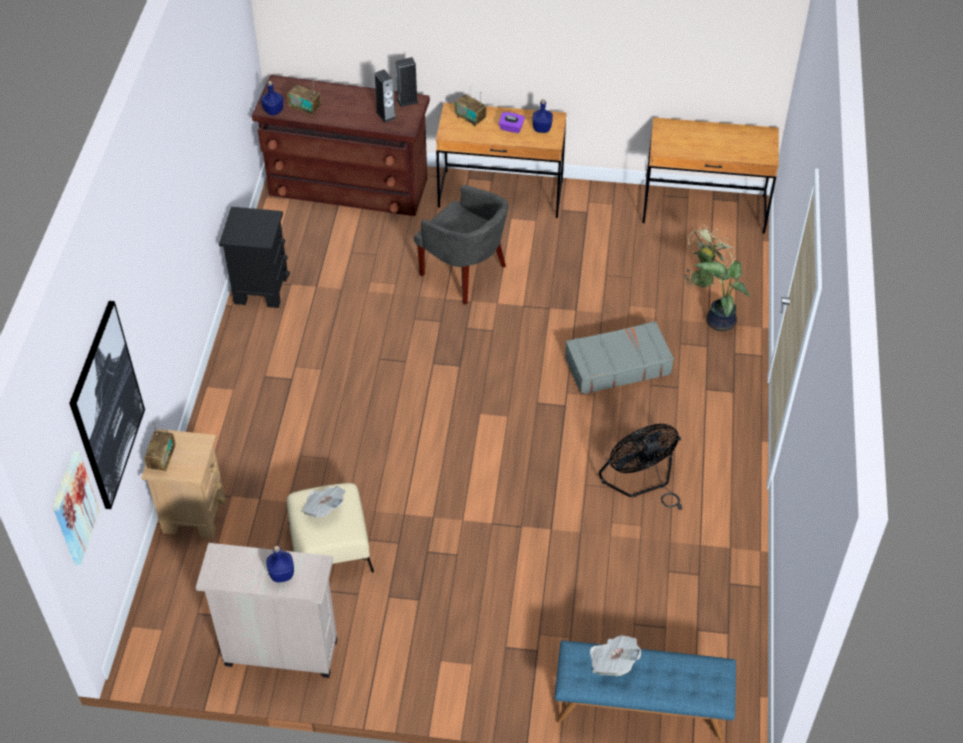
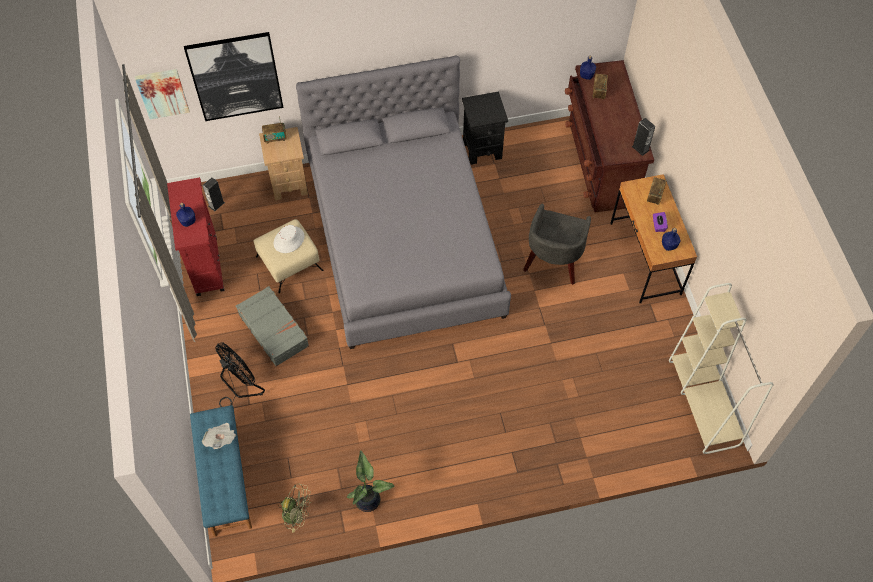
camera: 70 degrees right, 10 degrees up
beige cabinet [196,543,337,678] -> red cabinet [167,177,225,296]
newspaper [301,486,346,518] -> white hat [273,225,304,253]
speaker [375,70,397,123] -> speaker moved to [202,177,225,211]
grey suitcase [565,321,674,395] -> grey suitcase moved to [236,286,309,366]
black fan [599,424,682,510] -> black fan moved to [215,342,265,407]
brown desk [643,117,779,234] -> beige clothes rack [669,283,774,454]
green fan [683,225,736,288] -> green fan moved to [279,483,311,533]
potted plant [695,260,751,331] -> potted plant moved to [347,450,394,512]
none -> grey bed [296,55,511,349]

